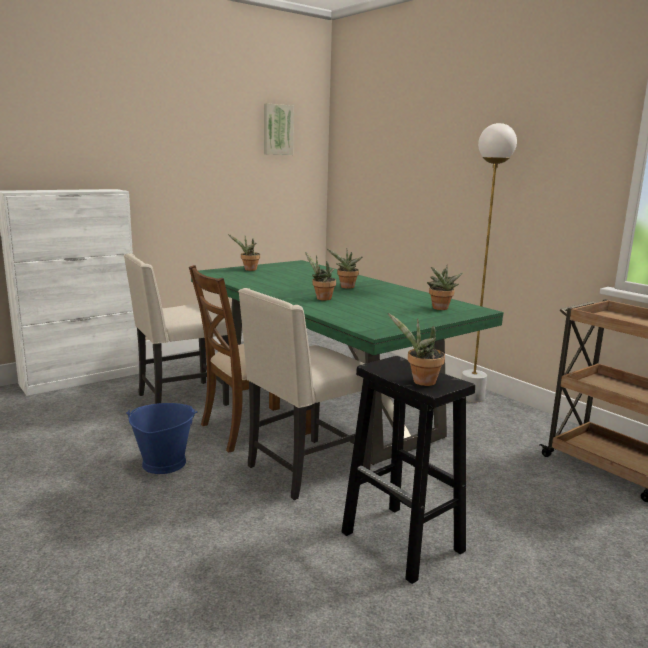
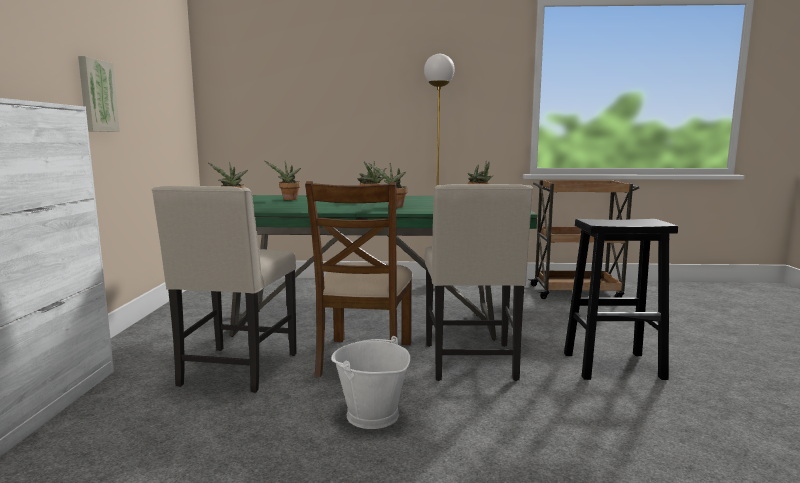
camera: 50 degrees left, 5 degrees down
blue bucket [126,403,197,474] -> white bucket [331,336,410,429]
picture [264,103,294,155] -> picture moved to [78,56,120,132]
potted plant [388,313,445,386] -> potted plant moved to [265,161,301,200]

